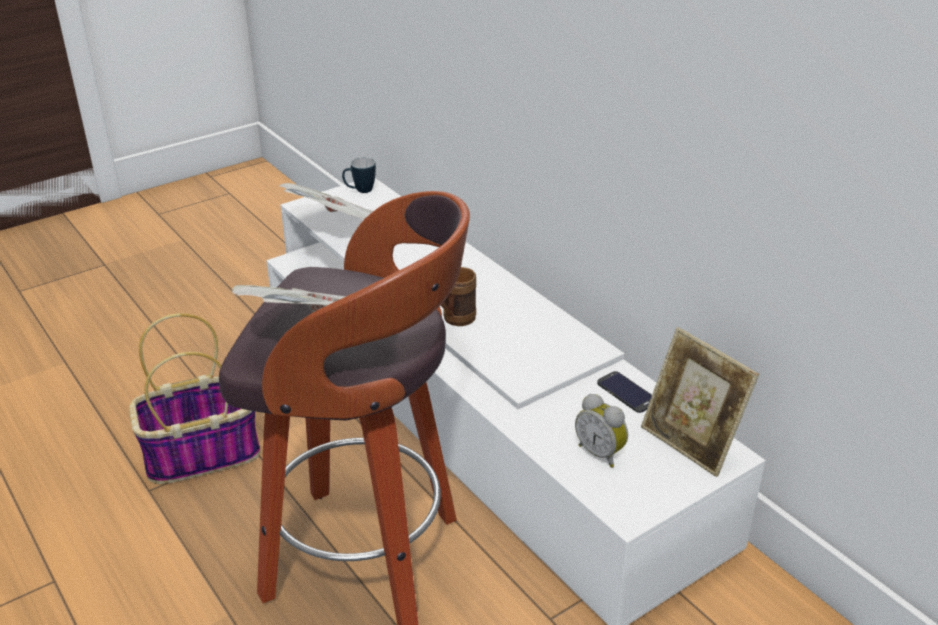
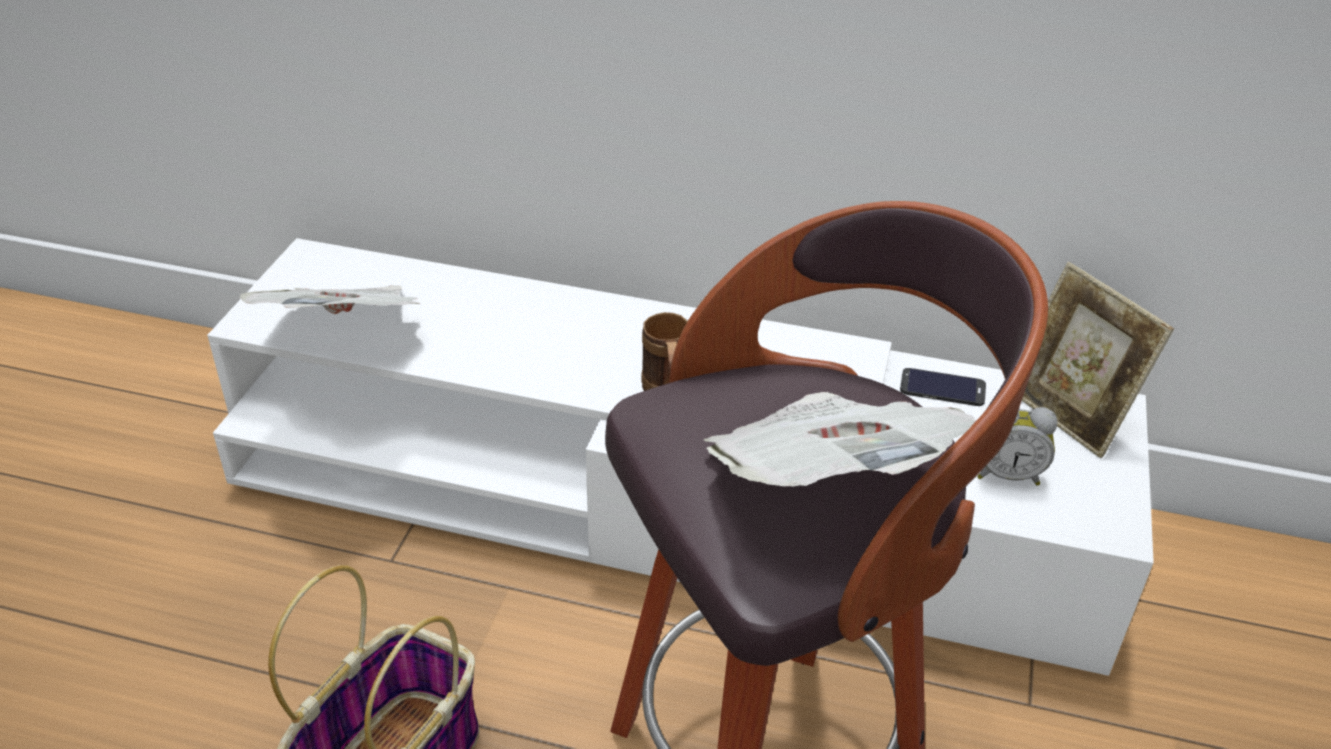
camera: 40 degrees left, 5 degrees up
mug [342,157,376,193] -> none
picture frame [641,327,759,477] -> picture frame turned 45 degrees clockwise [1022,262,1174,458]

